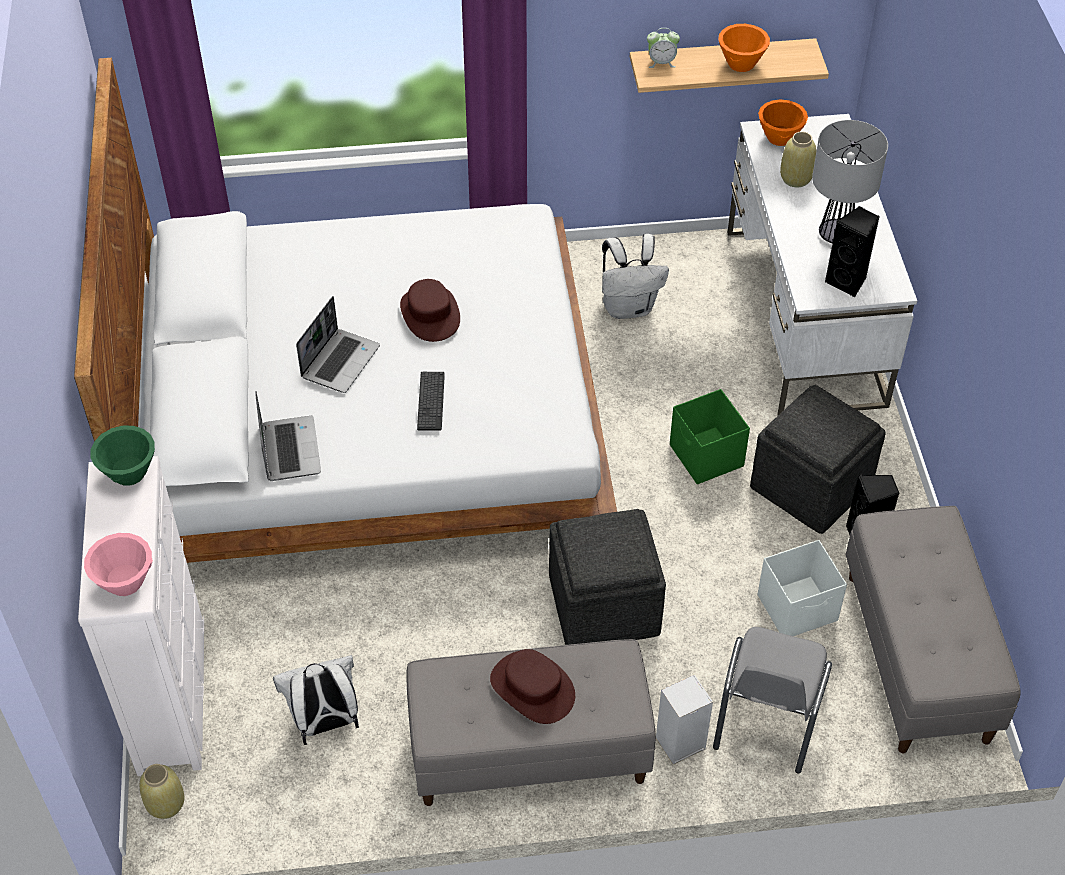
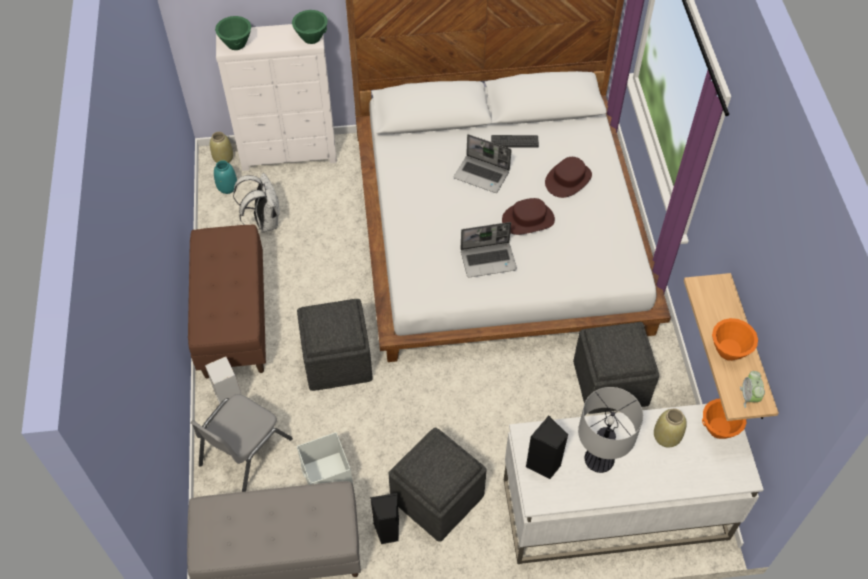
camera: 90 degrees right, 5 degrees up
pink bowl [84,533,153,596] -> green bowl [215,16,251,50]
laptop [255,392,321,481] -> laptop moved to [460,222,517,277]
grey bench [407,639,656,806] -> brown bench [188,224,266,378]
keyboard [417,372,445,431] -> keyboard moved to [491,135,539,148]
brown hat [490,649,575,724] -> brown hat moved to [545,157,592,198]
white backpack [602,234,669,319] -> grey ottoman [573,322,659,414]
alarm clock [647,28,680,68] -> alarm clock moved to [740,371,765,408]
green storage box [670,389,750,484] -> none
grey chair [713,627,832,774] -> grey chair turned 75 degrees counterclockwise [190,394,293,492]
none -> turquoise vase [214,160,237,194]

